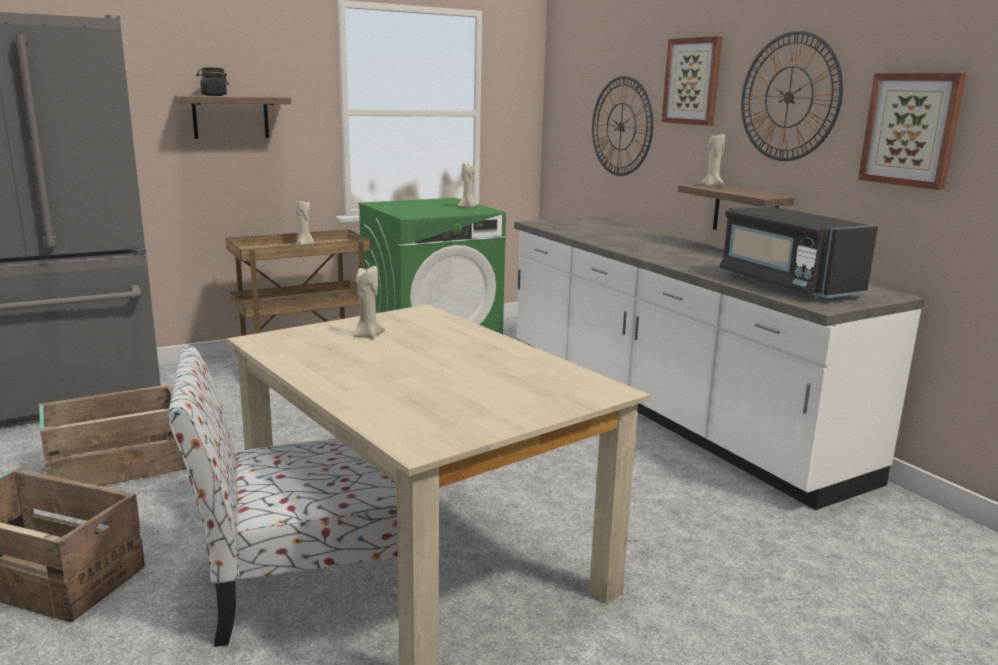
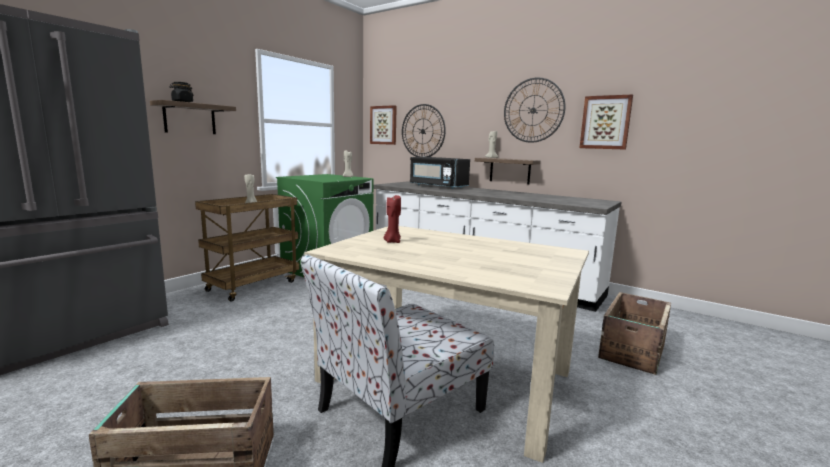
camera: 25 degrees left, 5 degrees down
crate [39,384,186,486] -> crate moved to [598,292,671,375]
beige candle [353,266,385,339] -> red candle [384,195,401,243]
picture [662,36,723,126] -> picture moved to [370,105,397,145]
black microwave [720,206,878,300] -> black microwave moved to [410,157,470,189]

